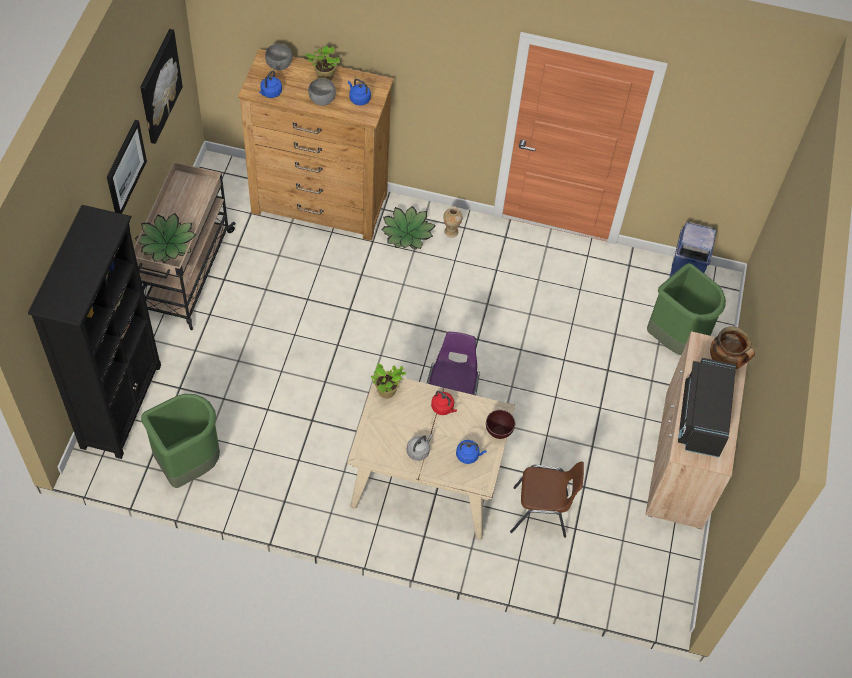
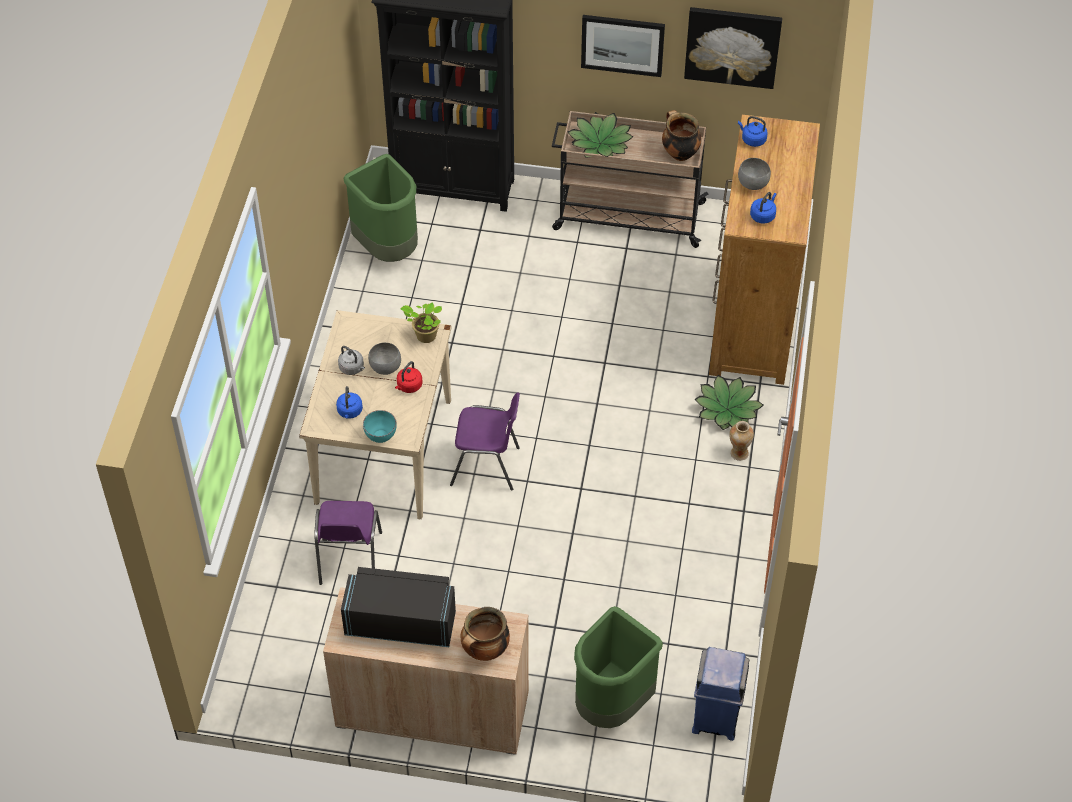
camera: 90 degrees right, 5 degrees down
grey bowl [265,44,292,70] -> grey bowl moved to [368,342,401,375]
potted plant [305,45,340,81] -> none
brown bowl [486,410,515,439] -> turquoise bowl [363,410,397,443]
brown chair [510,461,584,538] -> purple chair [314,501,382,585]
none -> cooking pot [662,110,702,161]

